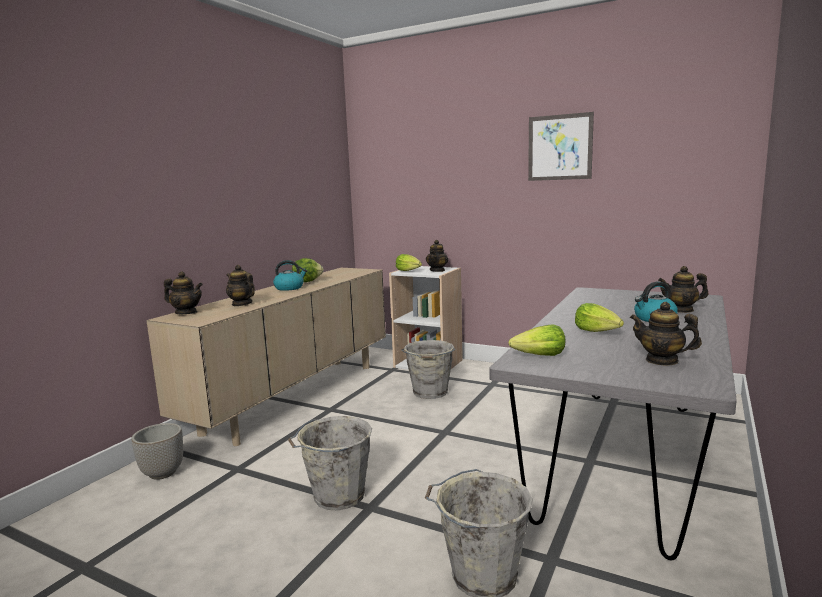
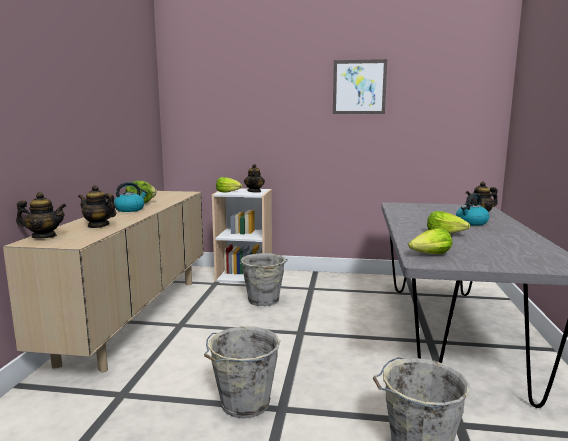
camera: 20 degrees left, 0 degrees up
planter [131,423,183,480] -> none
teapot [630,302,702,366] -> none

